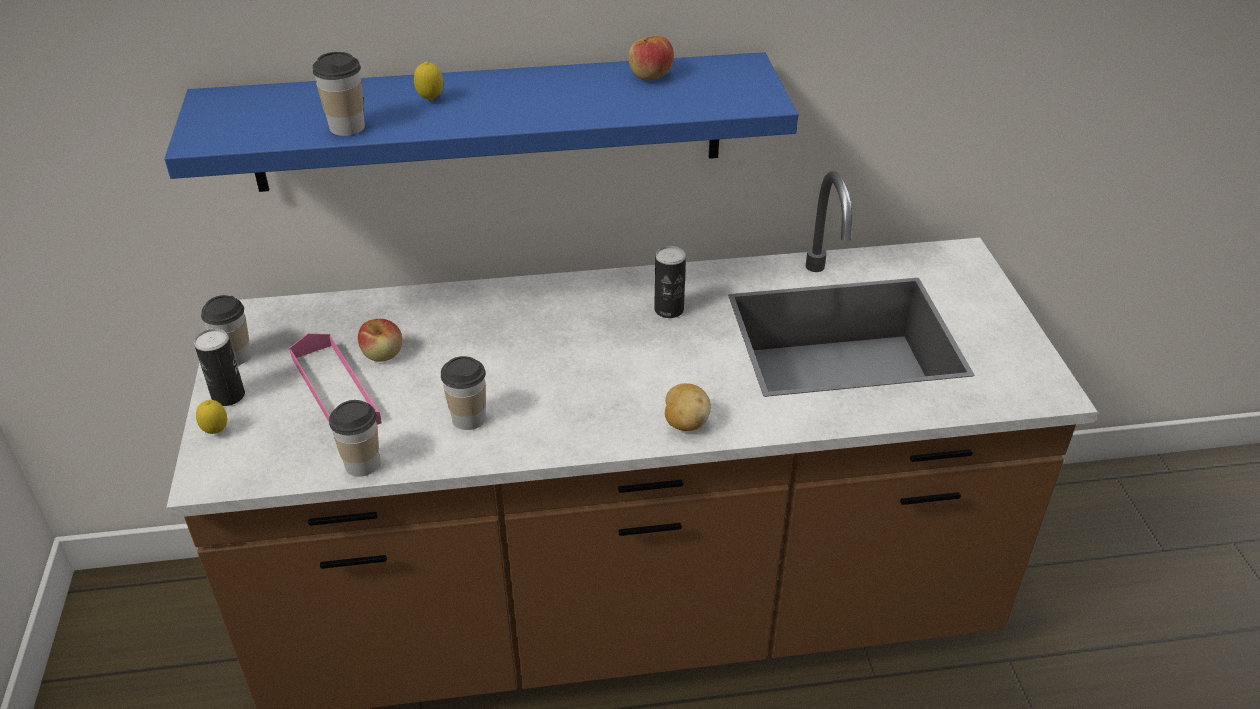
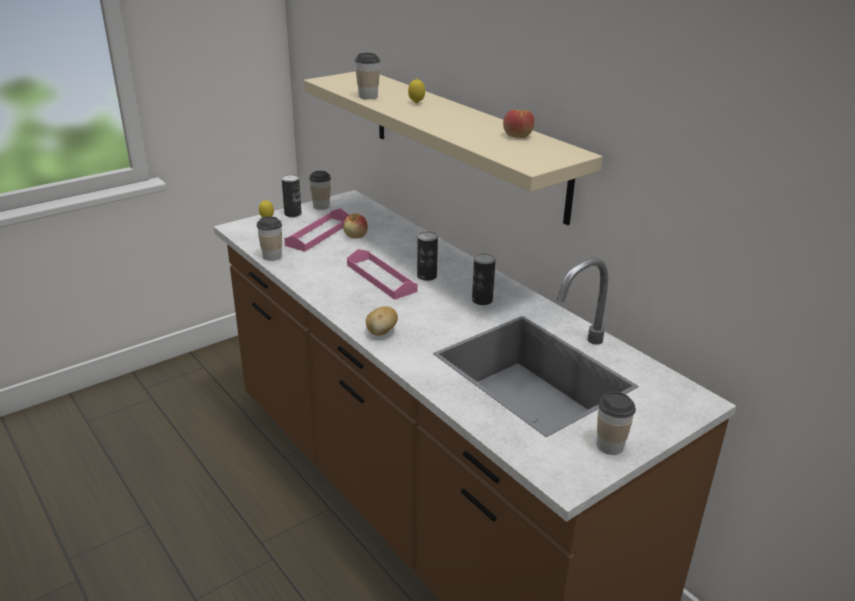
camera: 60 degrees right, 10 degrees down
blue shelf [164,52,798,192] -> beige shelf [304,71,603,225]
cup [441,356,486,430] -> cup moved to [597,392,636,455]
none -> pink tray [347,249,418,300]
none -> can [417,231,438,281]

